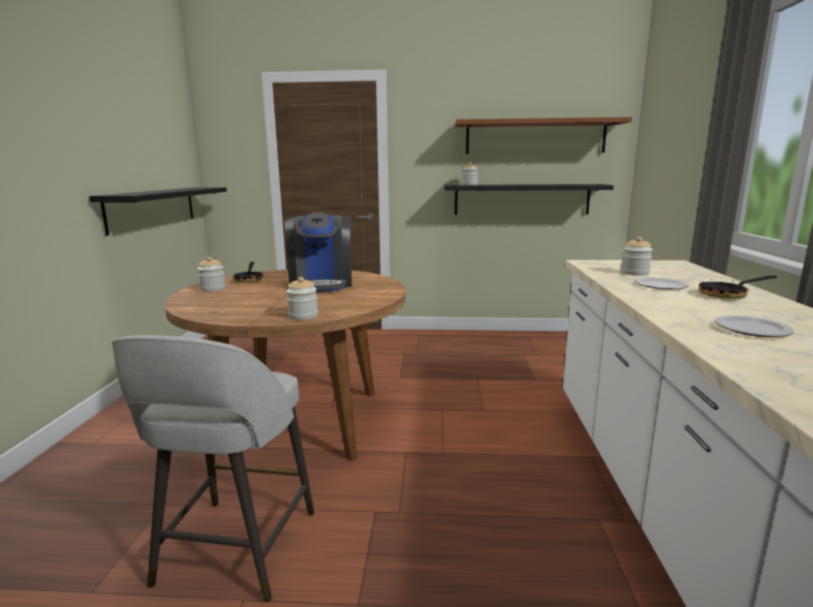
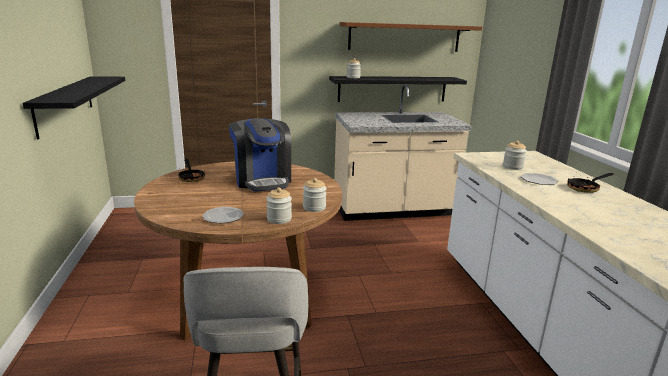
camera: 15 degrees left, 5 degrees up
jar [198,257,226,292] -> jar moved to [303,178,327,212]
plate [714,315,795,337] -> plate moved to [203,207,244,223]
none -> beige counter [334,85,472,221]

